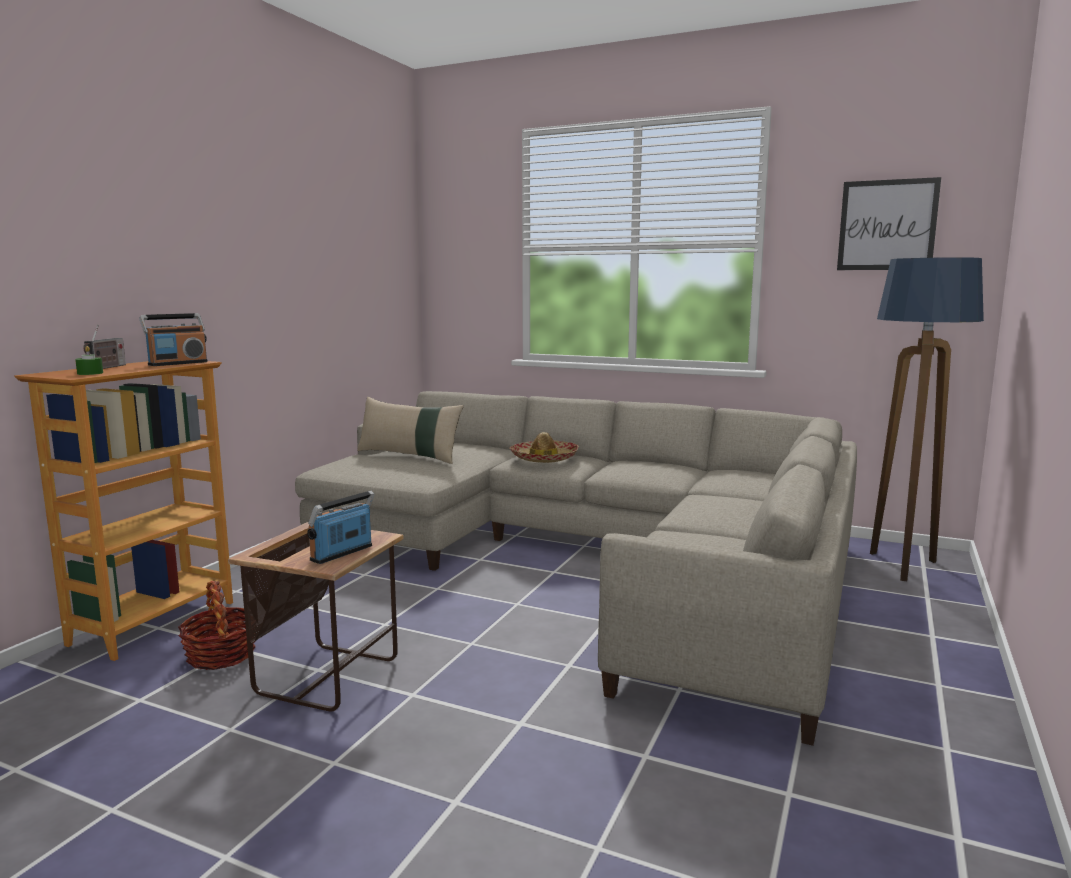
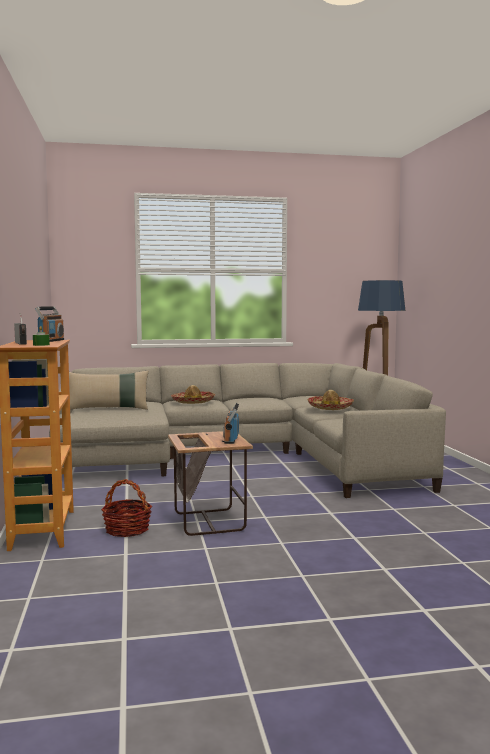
camera: 35 degrees left, 5 degrees down
picture [837,177,941,270] -> none
none -> hat [307,390,354,410]

